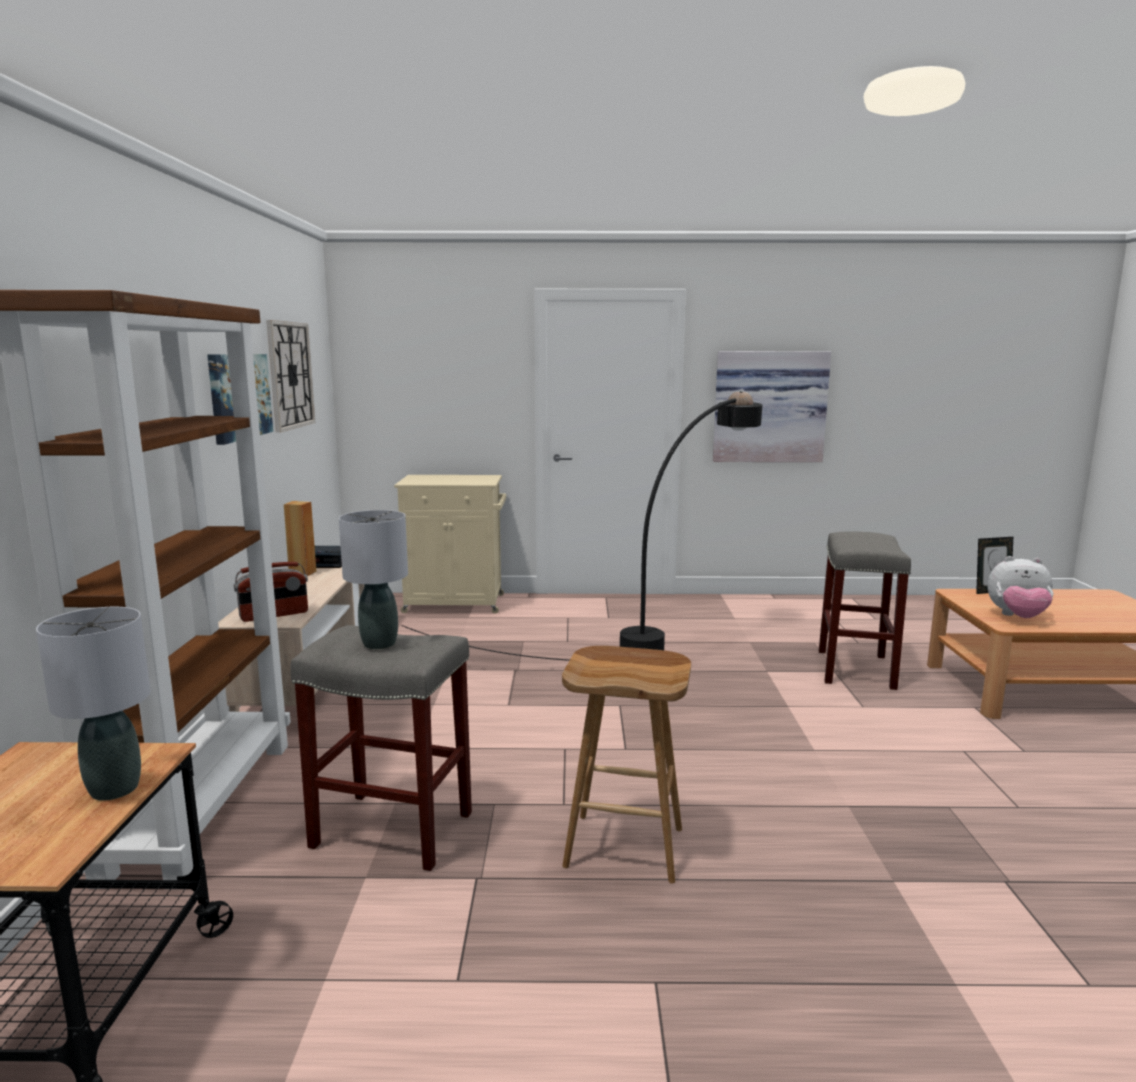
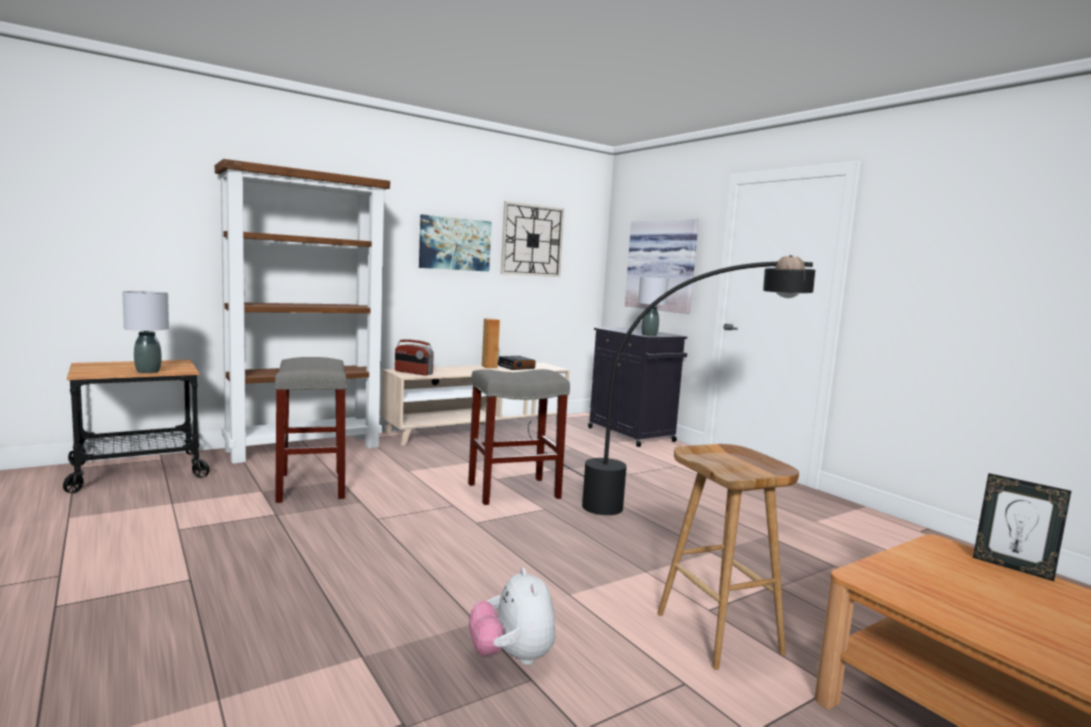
camera: 55 degrees right, 5 degrees down
grey table lamp [339,510,408,649] -> grey table lamp moved to [638,277,668,336]
beige cabinet [394,475,506,614] -> black cabinet [588,328,687,447]
brown stool [562,646,691,884] -> brown stool moved to [657,444,799,670]
picture [713,351,831,462] -> picture moved to [625,219,699,314]
grey stool [819,531,911,690] -> grey stool moved to [468,369,570,505]
plush toy [987,556,1054,618] -> plush toy moved to [469,568,555,665]

